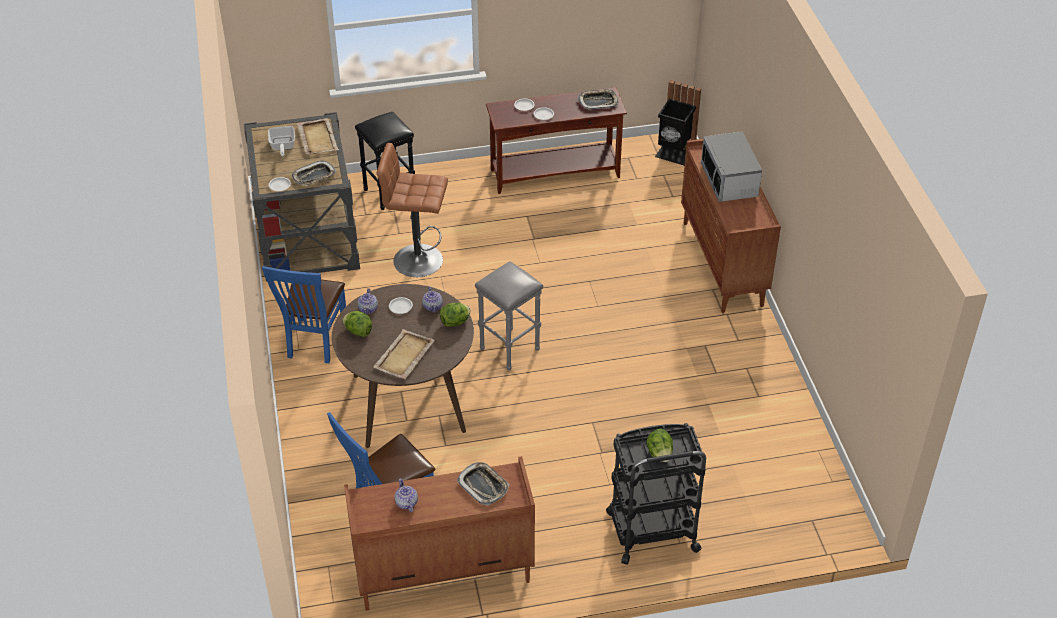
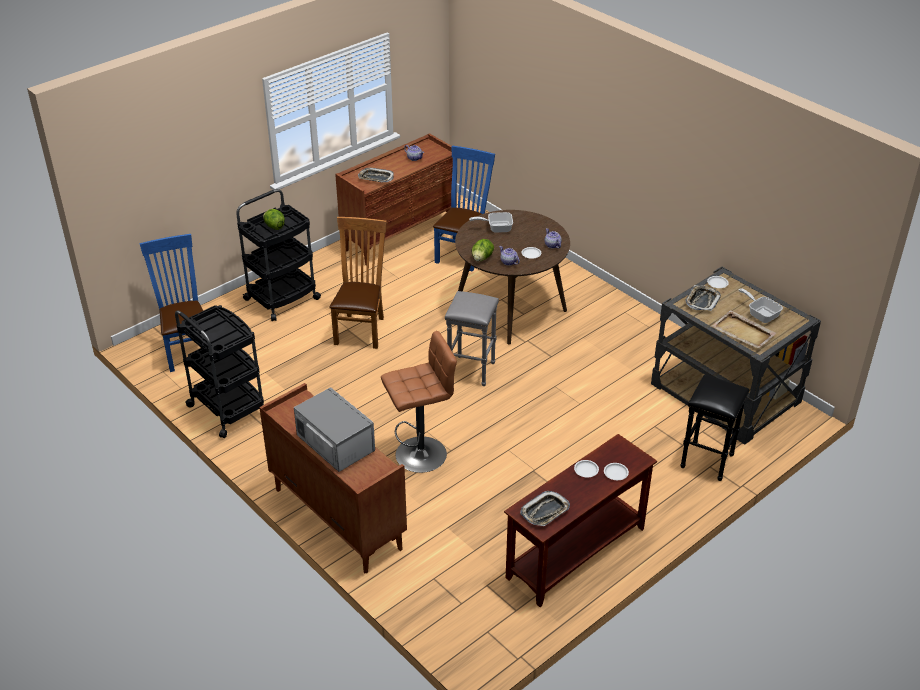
camera: 150 degrees right, 5 degrees down
blue chair [262,266,346,363] -> blue chair moved to [139,234,203,372]
lettuce [342,311,372,337] -> none
beige tray [373,329,435,379] -> frying pan [469,212,513,233]
brown stool [377,143,448,277] -> brown stool moved to [381,331,457,473]
black trash can [655,80,701,166] -> none
none -> black cart [175,305,264,438]
none -> brown chair [329,217,386,349]

